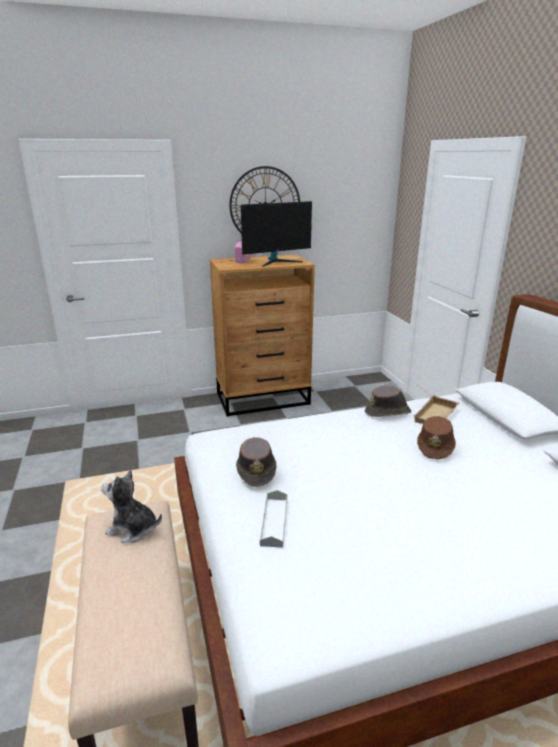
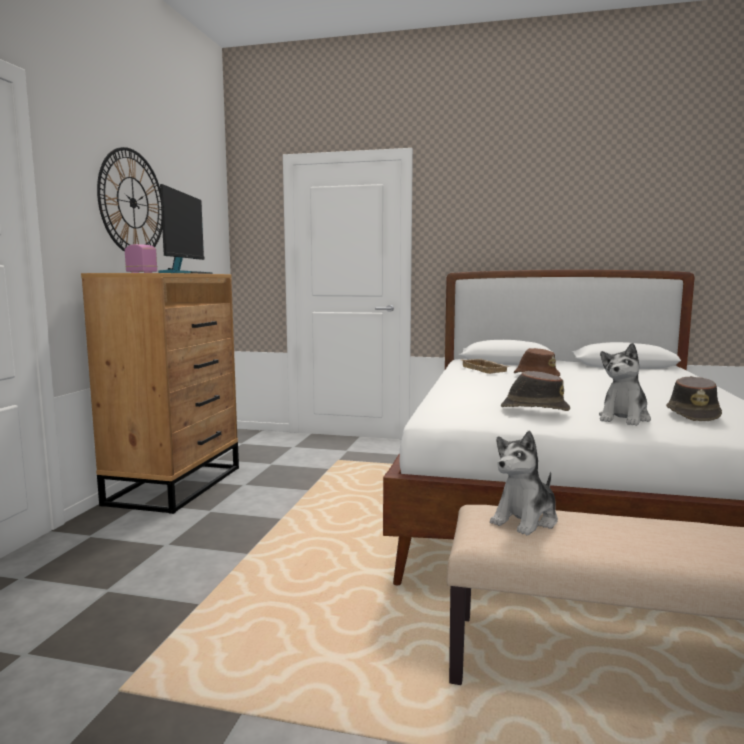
camera: 60 degrees left, 15 degrees down
grey tray [260,490,287,548] -> plush toy [599,343,651,426]
brown hat [365,385,411,417] -> brown hat moved to [666,376,722,421]

